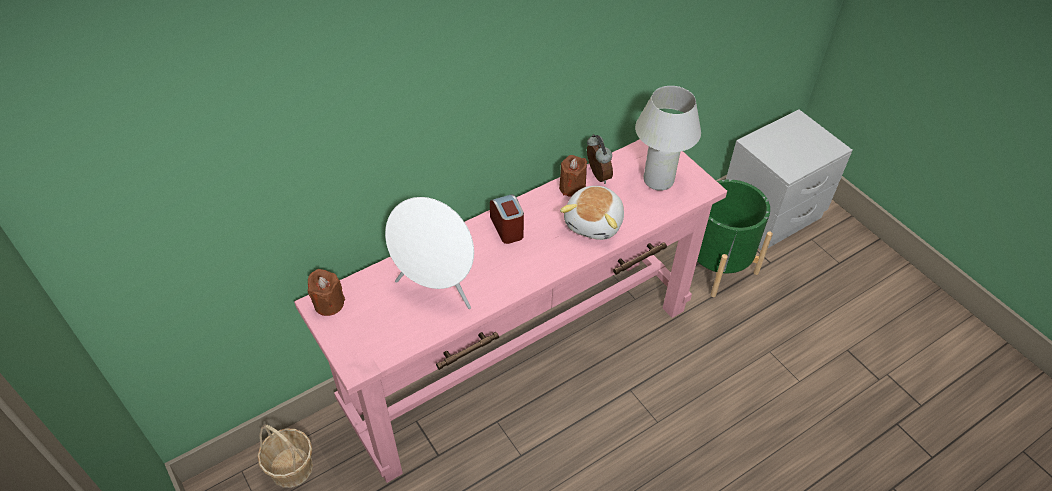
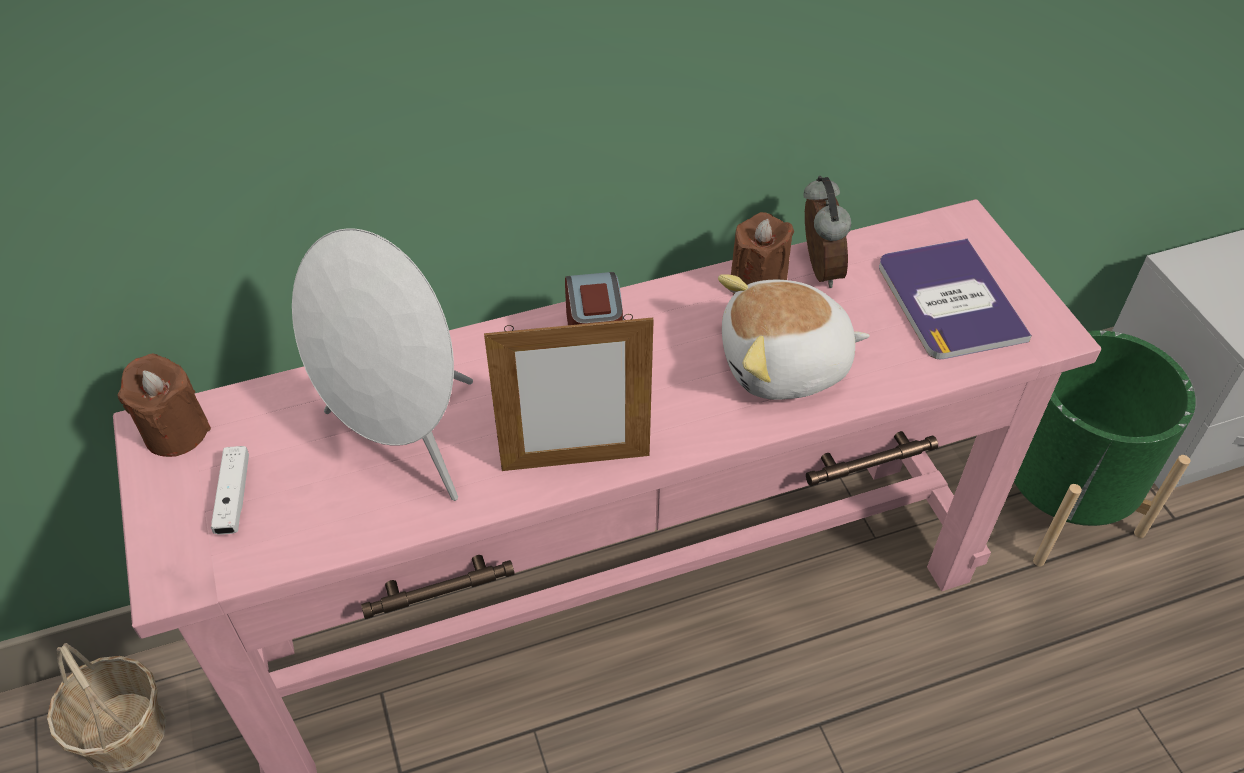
camera: 15 degrees right, 0 degrees up
plush toy [560,186,624,240] -> plush toy turned 45 degrees clockwise [718,274,870,400]
white table lamp [635,86,701,191] -> book [879,239,1032,359]
none -> white game controller [211,446,249,535]
none -> picture frame [484,314,654,471]

